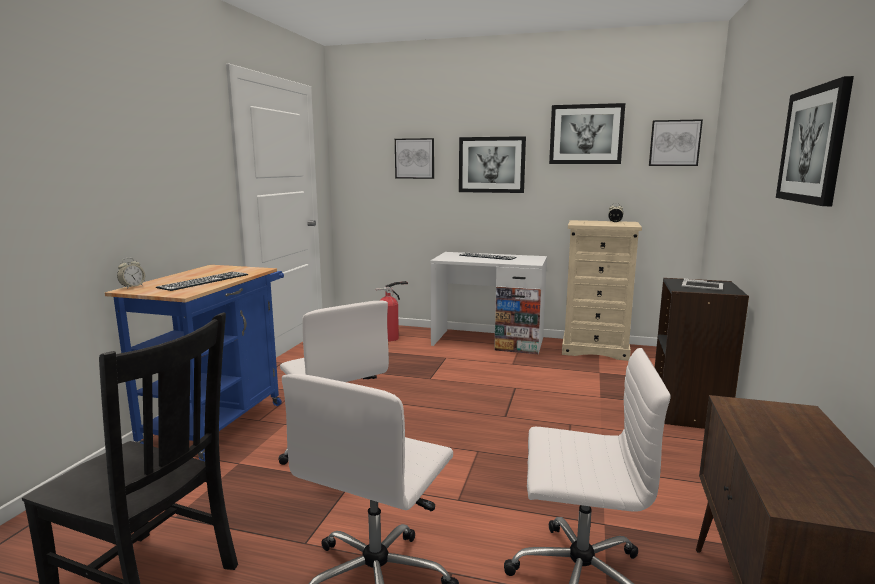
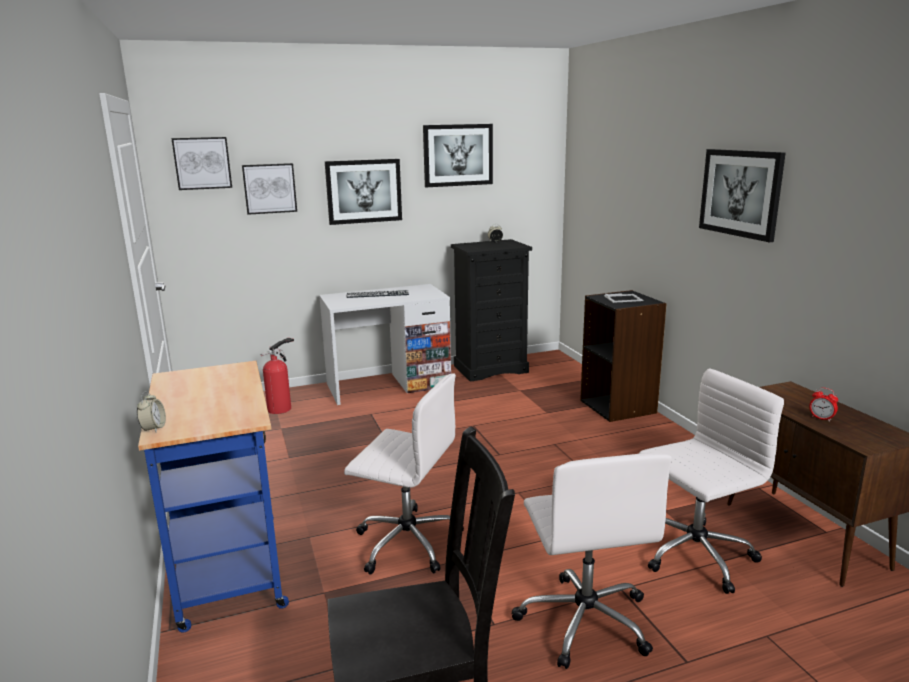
camera: 35 degrees left, 5 degrees up
keyboard [156,272,248,291] -> none
beige dresser [562,220,642,361] -> black dresser [451,239,532,382]
picture [649,119,703,166] -> picture moved to [171,137,232,190]
none -> alarm clock [809,388,838,422]

